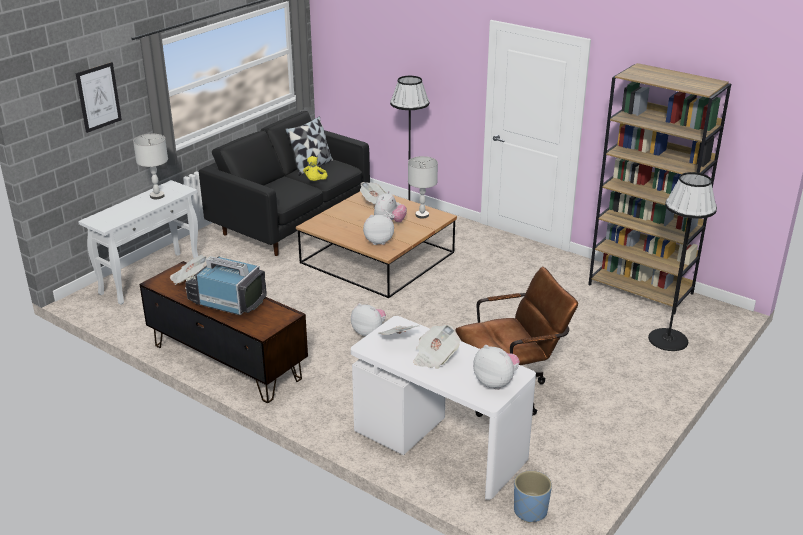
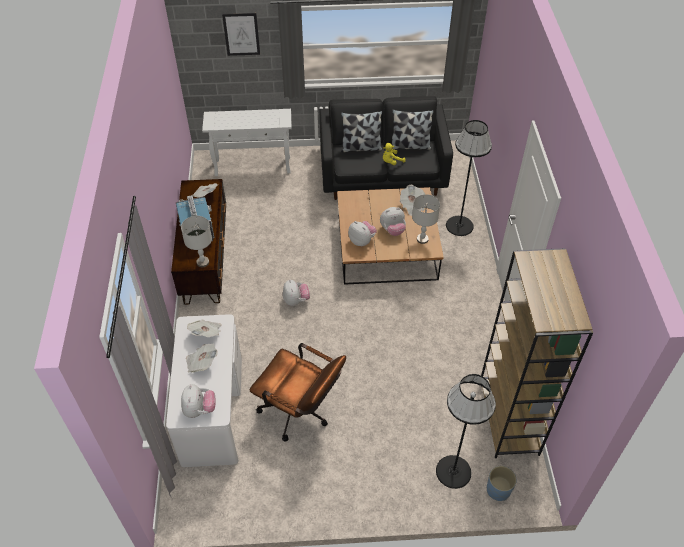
camera: 50 degrees right, 20 degrees up
grey table lamp [133,134,168,199] -> grey table lamp moved to [181,216,212,267]
blue planter [514,471,552,523] -> blue planter moved to [487,466,517,501]
none -> pillow [341,111,383,152]

